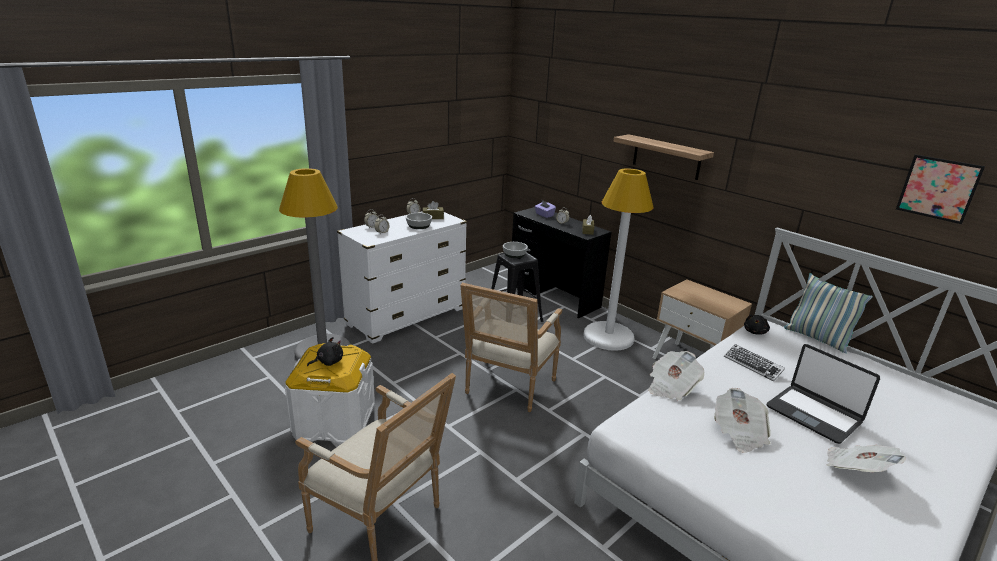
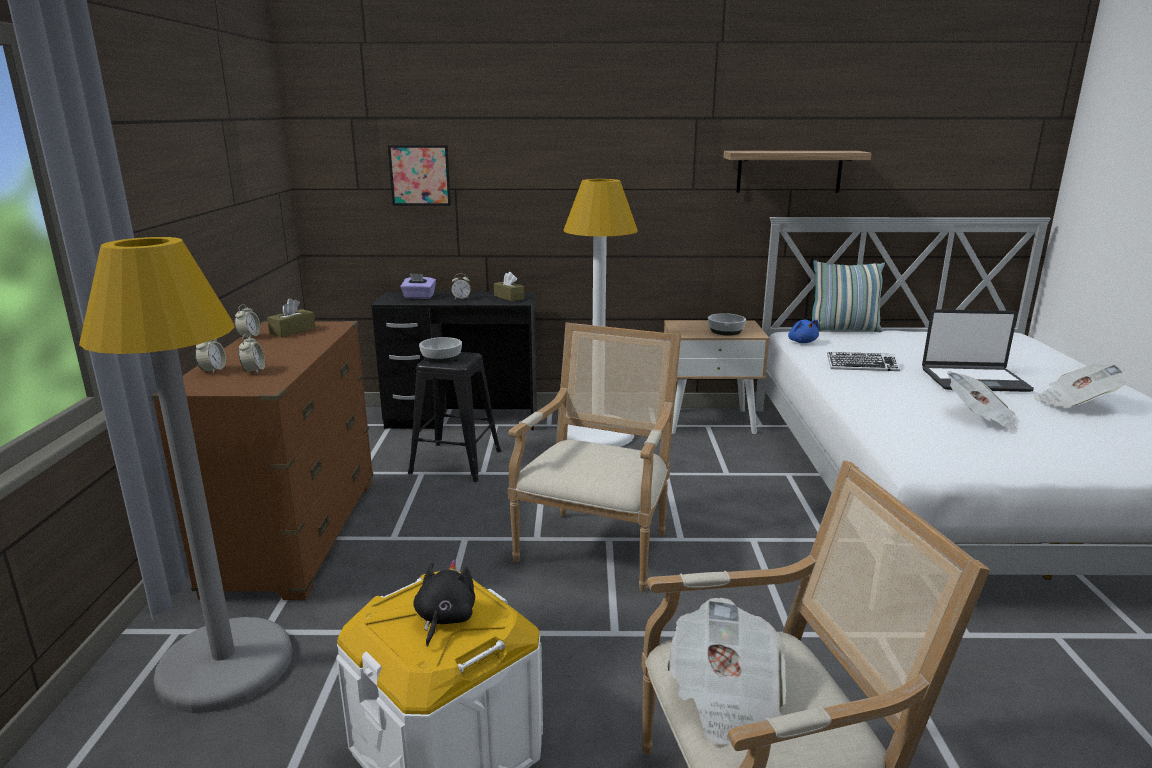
camera: 45 degrees left, 5 degrees down
white dresser [337,211,467,344] -> brown dresser [151,321,373,600]
bowl [406,213,432,229] -> bowl moved to [708,313,746,335]
armchair [460,283,562,412] -> armchair turned 135 degrees counterclockwise [508,323,681,591]
shelf [613,134,714,180] -> shelf moved to [723,151,872,193]
newspaper [649,351,704,400] -> newspaper moved to [667,598,786,745]
black plush toy [744,315,770,335] -> blue plush toy [788,319,819,343]
picture [896,154,985,224] -> picture moved to [388,145,451,206]

